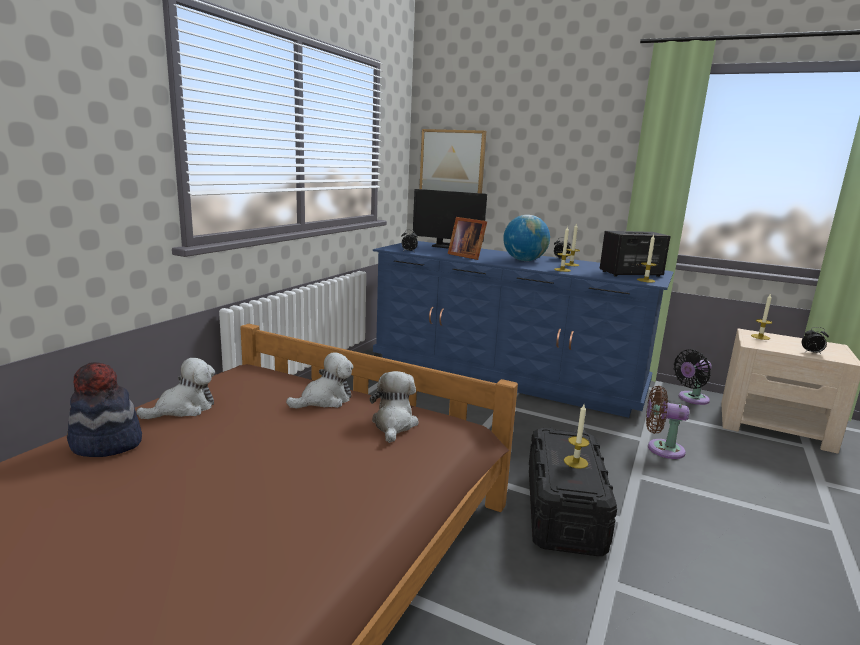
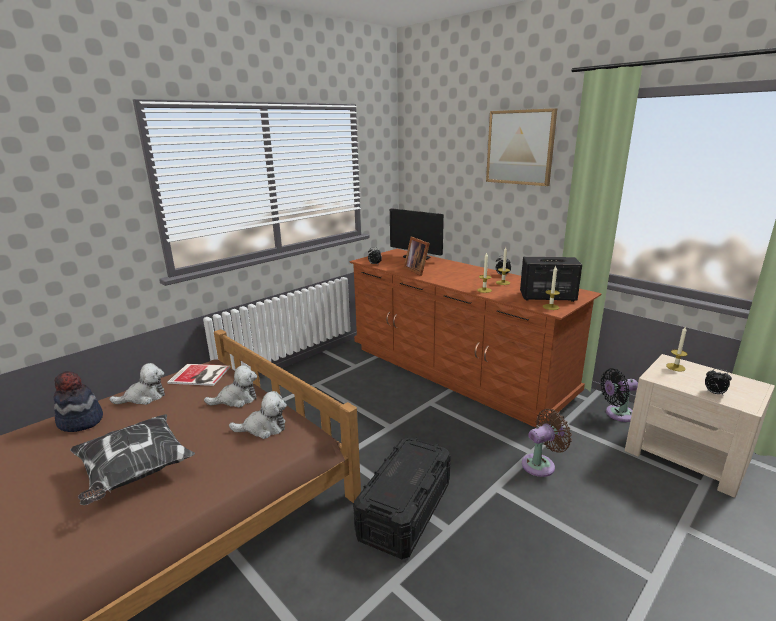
camera: 20 degrees right, 5 degrees up
plush toy [370,371,419,443] -> plush toy turned 60 degrees clockwise [229,391,287,439]
blue dresser [373,241,673,418] -> brown dresser [349,249,601,428]
picture [419,129,486,193] -> picture moved to [486,108,557,186]
globe [503,215,550,261] -> none
candle [564,404,589,469] -> none
brown fan [646,386,689,459] -> brown fan turned 120 degrees clockwise [522,409,572,477]
none -> pillow [70,414,195,505]
none -> book [167,364,231,386]

